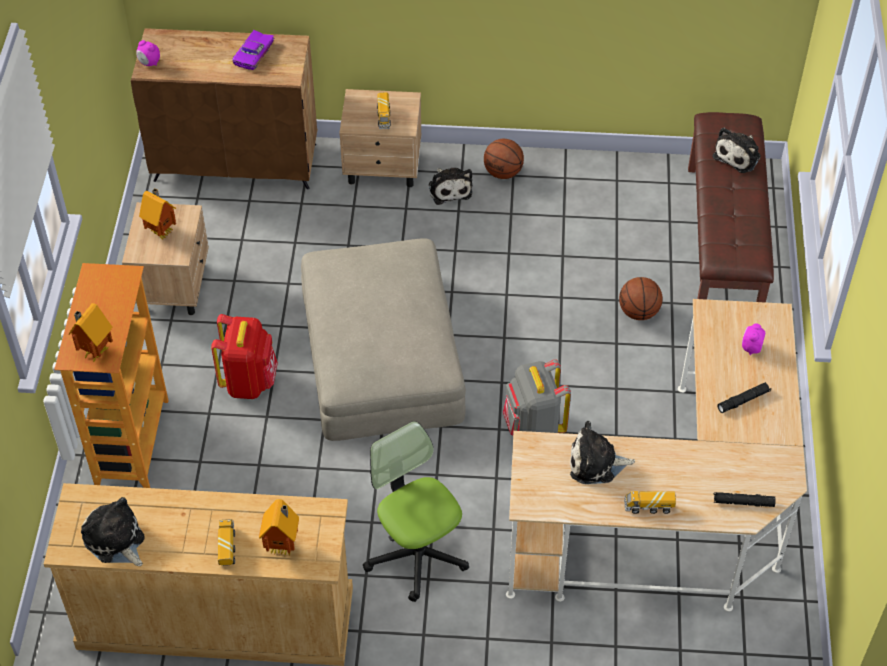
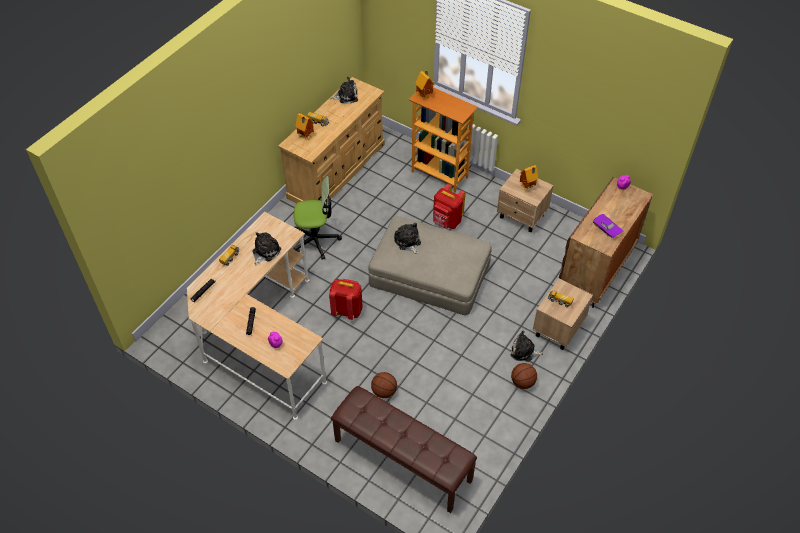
camera: 120 degrees right, 0 degrees up
grey backpack [503,359,571,435] -> red backpack [329,279,363,320]
plush toy [713,127,761,173] -> plush toy moved to [394,223,421,254]

